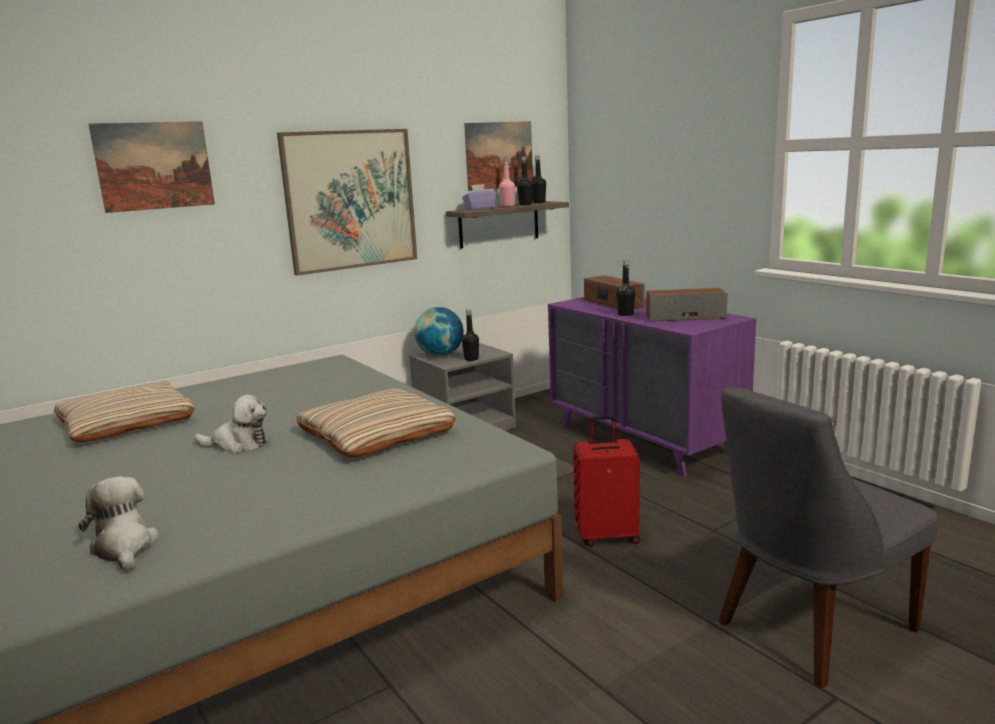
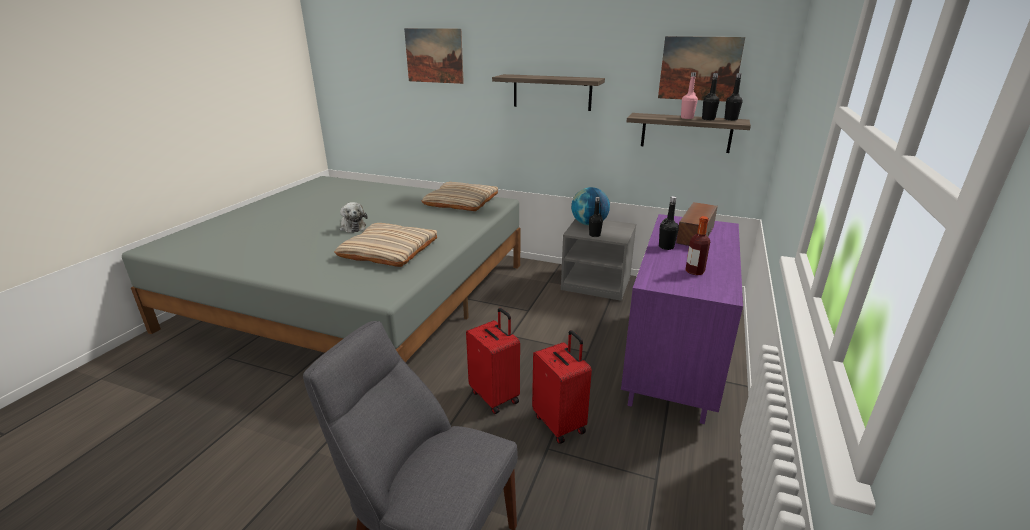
camera: 55 degrees right, 10 degrees up
beige pillow [54,381,195,442] -> beige pillow moved to [422,182,498,211]
plush toy [79,476,159,571] -> none
picture [277,129,417,276] -> shelf [492,74,605,111]
purple tissue box [462,184,497,210] -> none
speaker [646,288,727,322] -> bottle [685,216,710,275]
none -> red suitcase [532,330,592,444]

